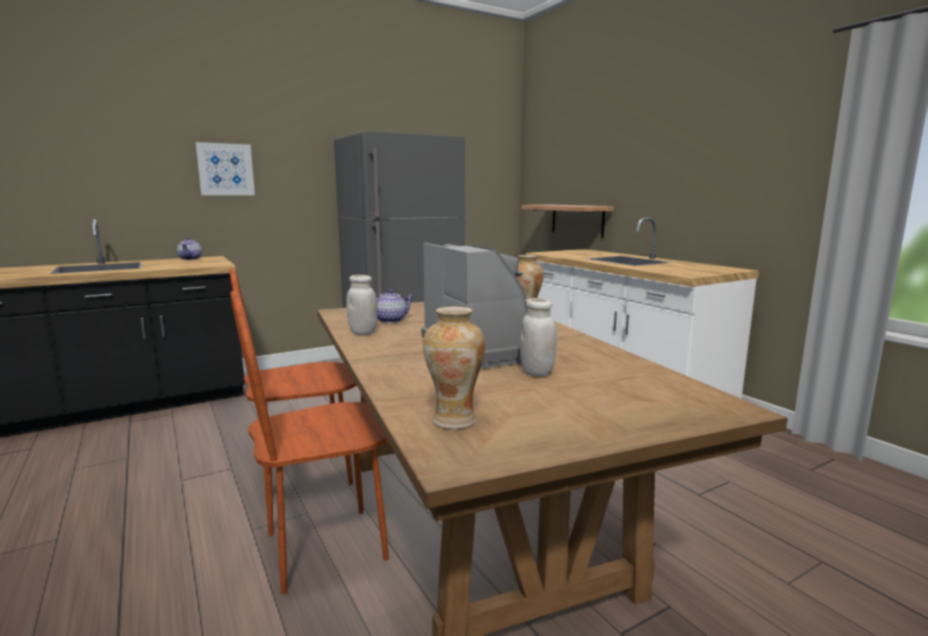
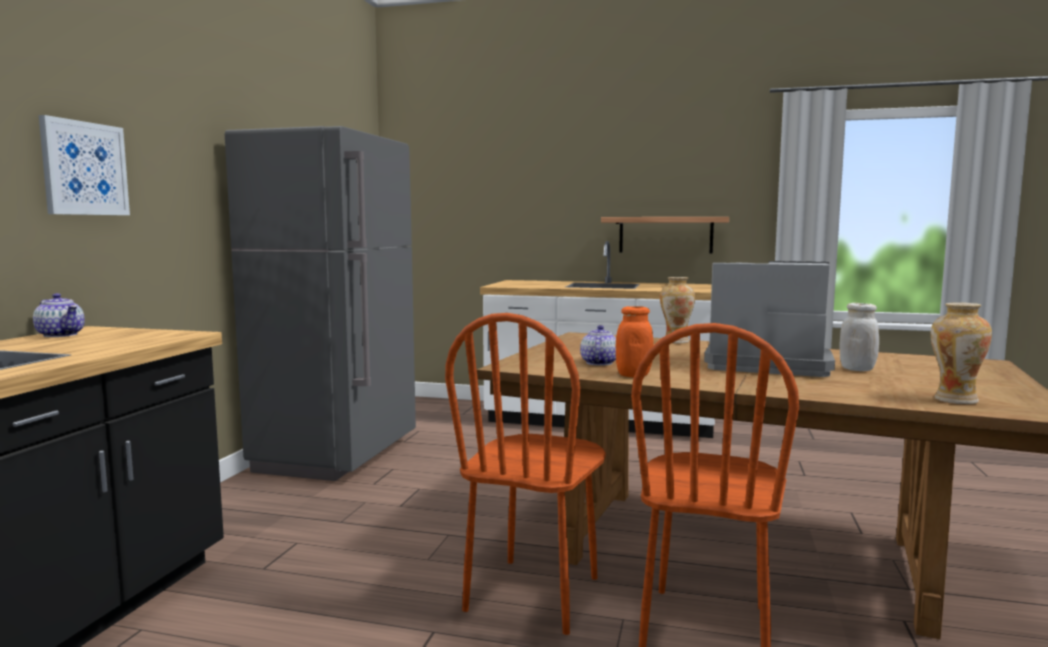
camera: 45 degrees left, 5 degrees down
white jar [346,275,377,335] -> orange jar [616,306,654,377]
shelf [521,205,614,237] -> shelf moved to [601,217,729,253]

